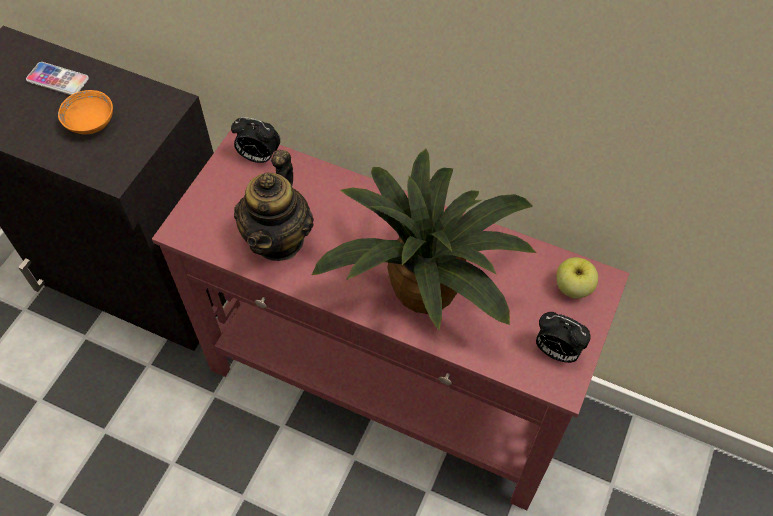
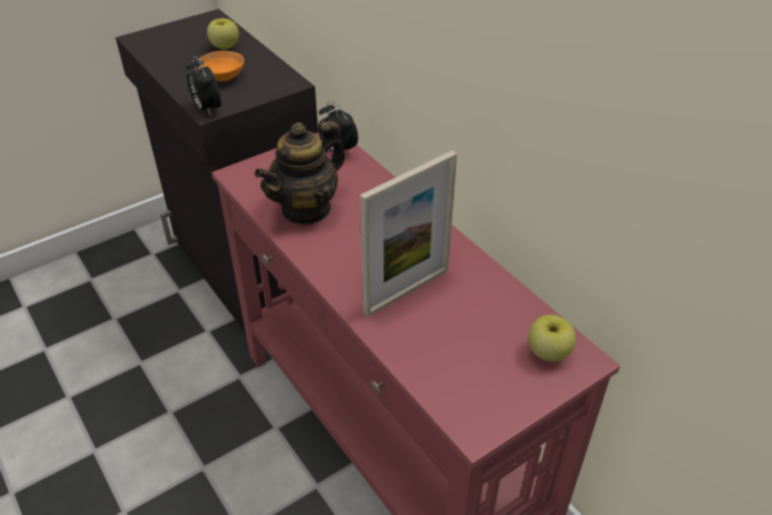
camera: 30 degrees right, 15 degrees down
phone [26,62,89,95] -> apple [207,18,239,49]
potted plant [312,149,536,330] -> picture frame [360,150,457,317]
alarm clock [536,312,591,363] -> alarm clock moved to [186,56,221,116]

